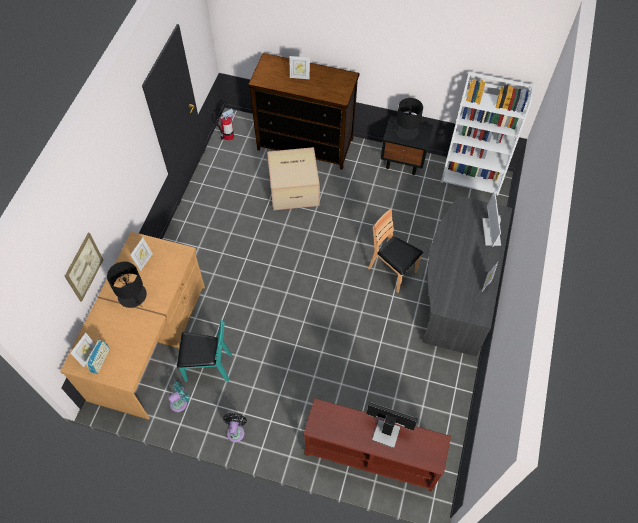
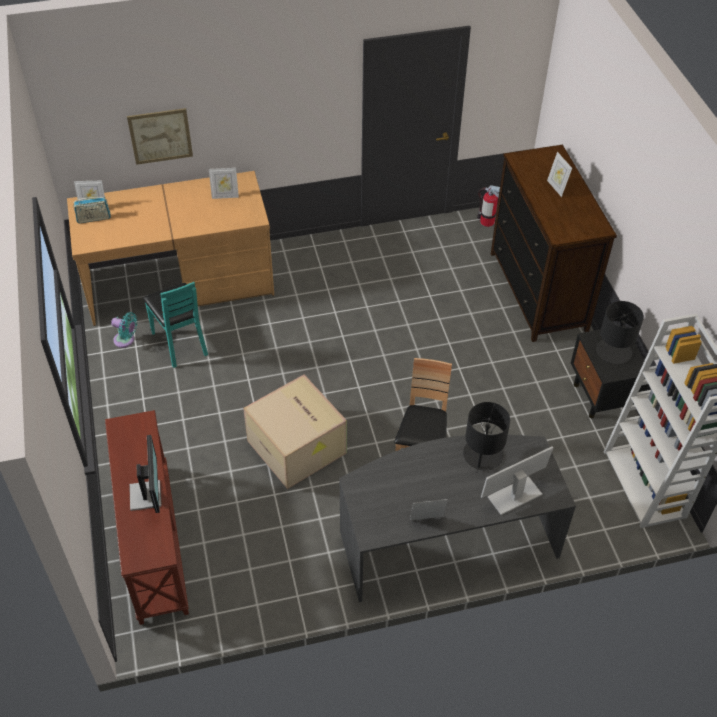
camera: 60 degrees right, 10 degrees down
black table lamp [107,262,147,308] -> black table lamp moved to [463,402,510,472]
black fan [223,413,247,442] -> none
cardboard box [267,147,320,210] -> cardboard box moved to [243,374,347,489]

